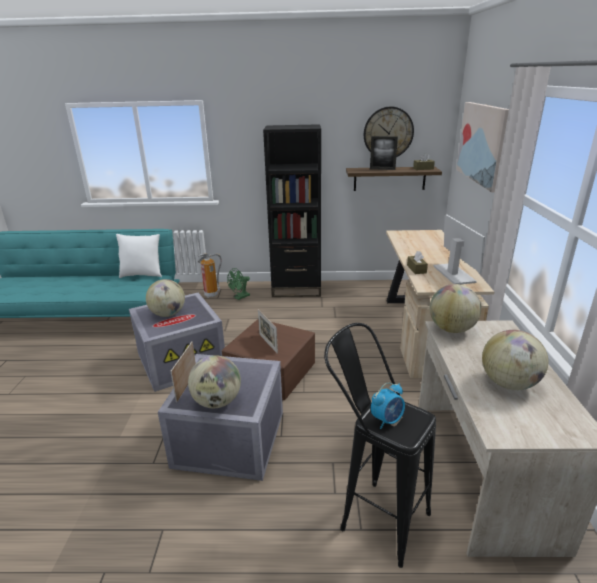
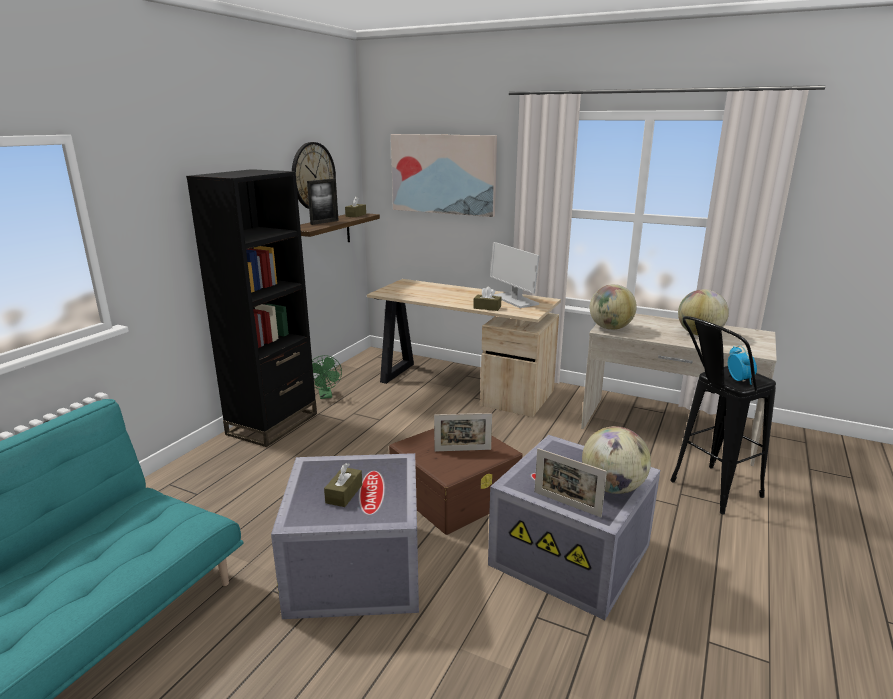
camera: 65 degrees left, 5 degrees down
white pillow [116,234,162,278] -> none
globe [146,279,185,317] -> brown tissue box [324,463,362,507]
fire extinguisher [197,253,222,298] -> none
green fan [227,268,250,300] -> green fan moved to [312,355,342,399]
monitor [433,214,485,285] -> monitor turned 135 degrees counterclockwise [490,242,540,308]

